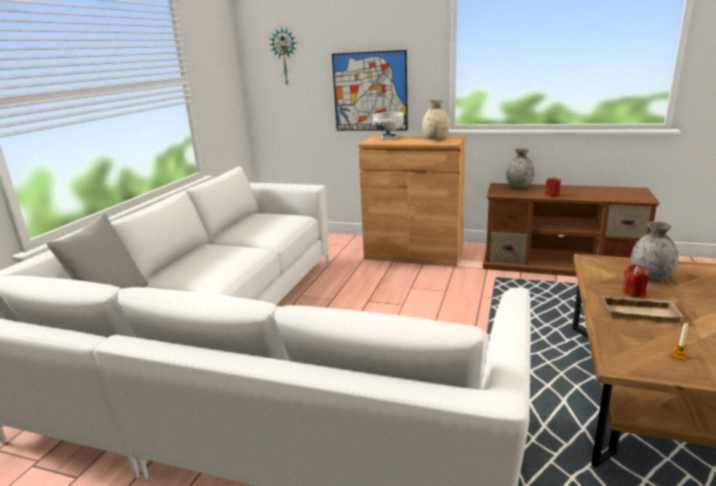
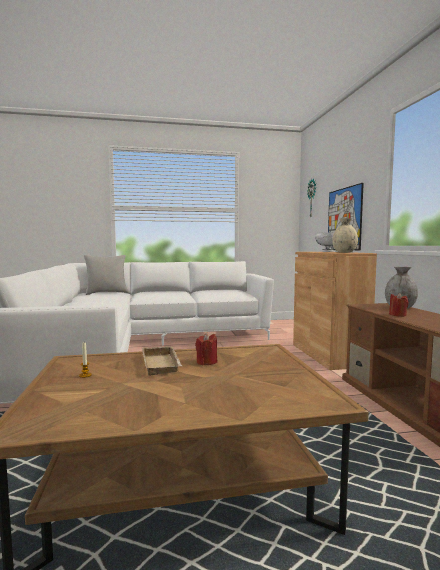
camera: 60 degrees right, 15 degrees down
grey vase [631,221,678,282] -> none

